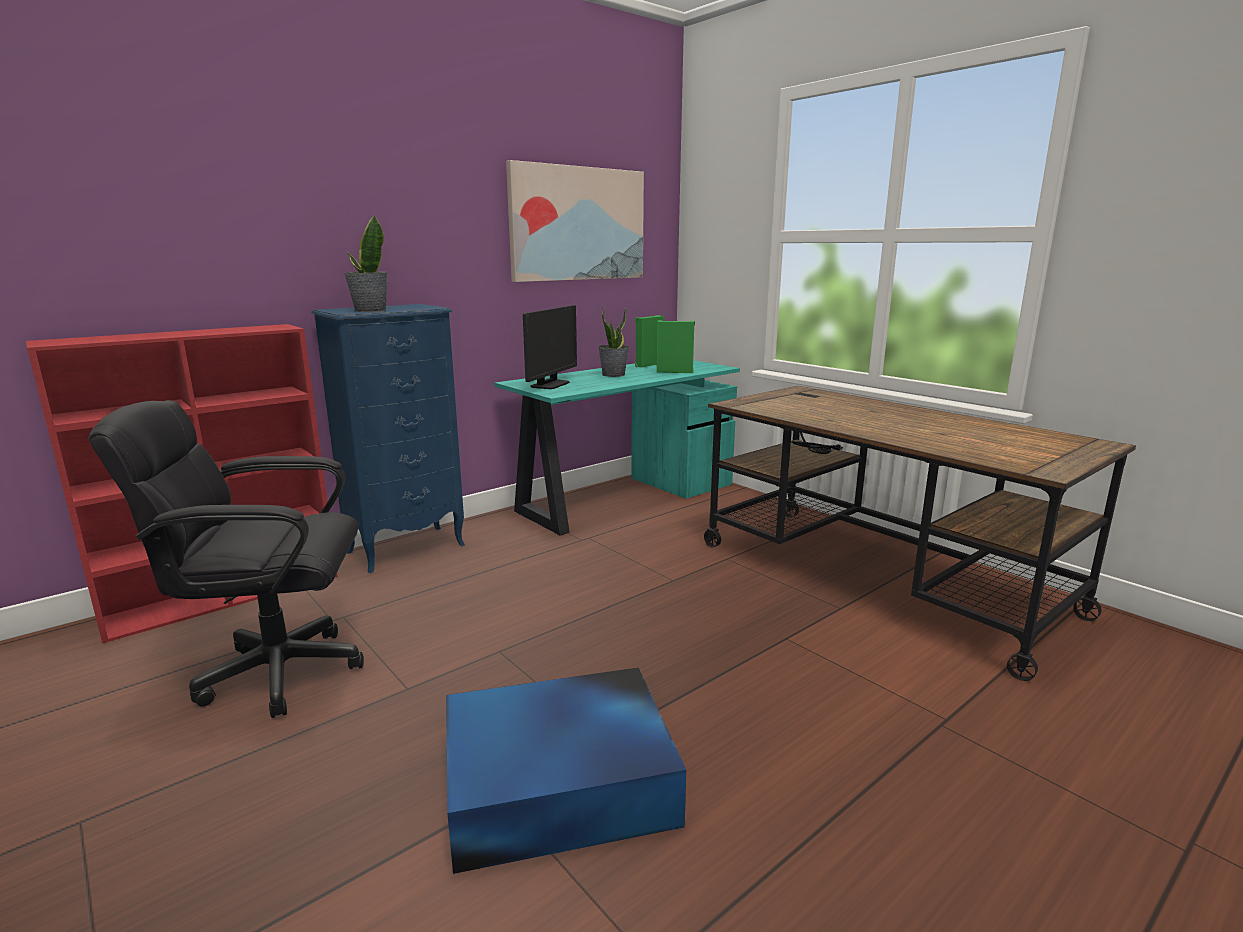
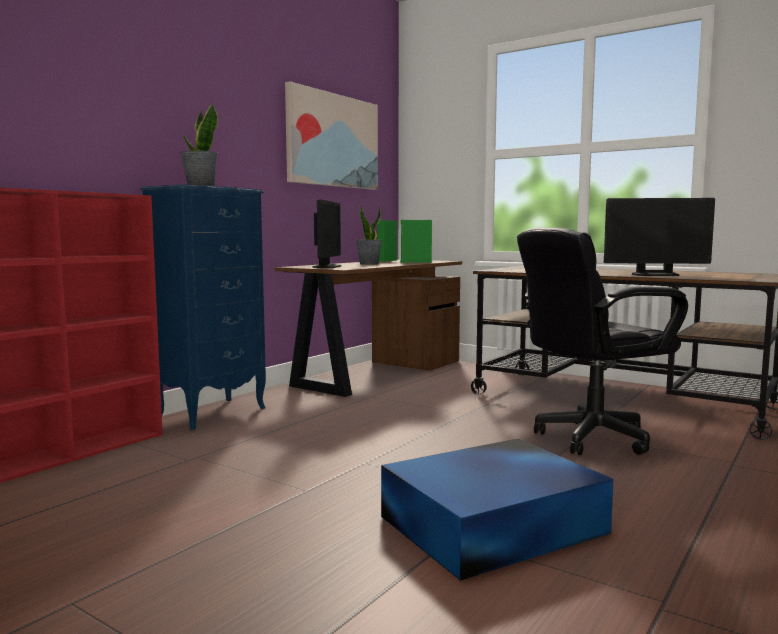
camera: 15 degrees left, 10 degrees down
black office chair [89,400,364,718] -> black office chair moved to [517,227,688,455]
turquoise desk [494,360,740,536] -> brown desk [275,260,462,397]
none -> monitor [604,198,715,276]

